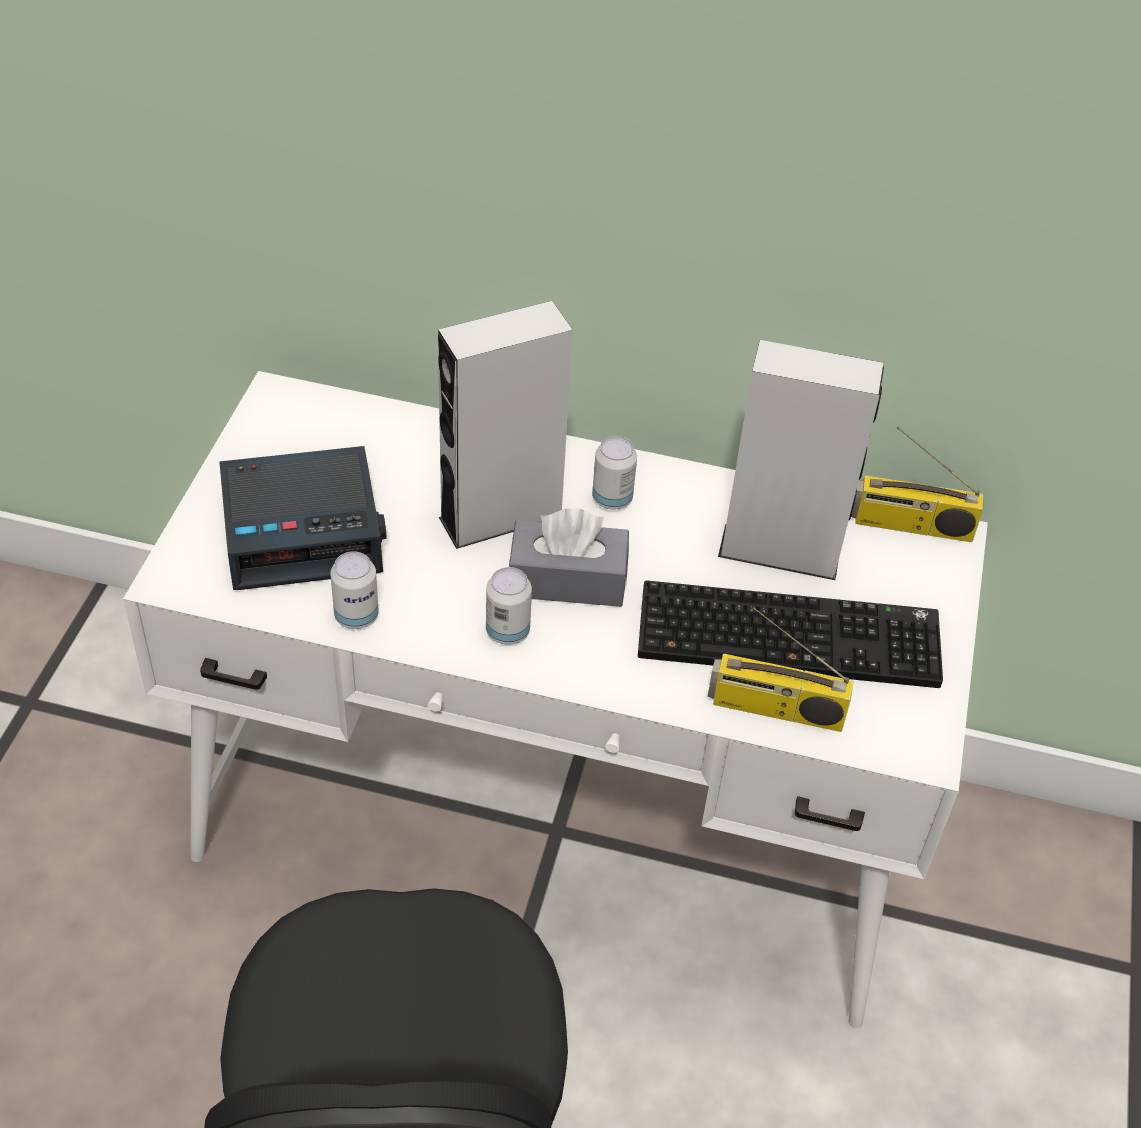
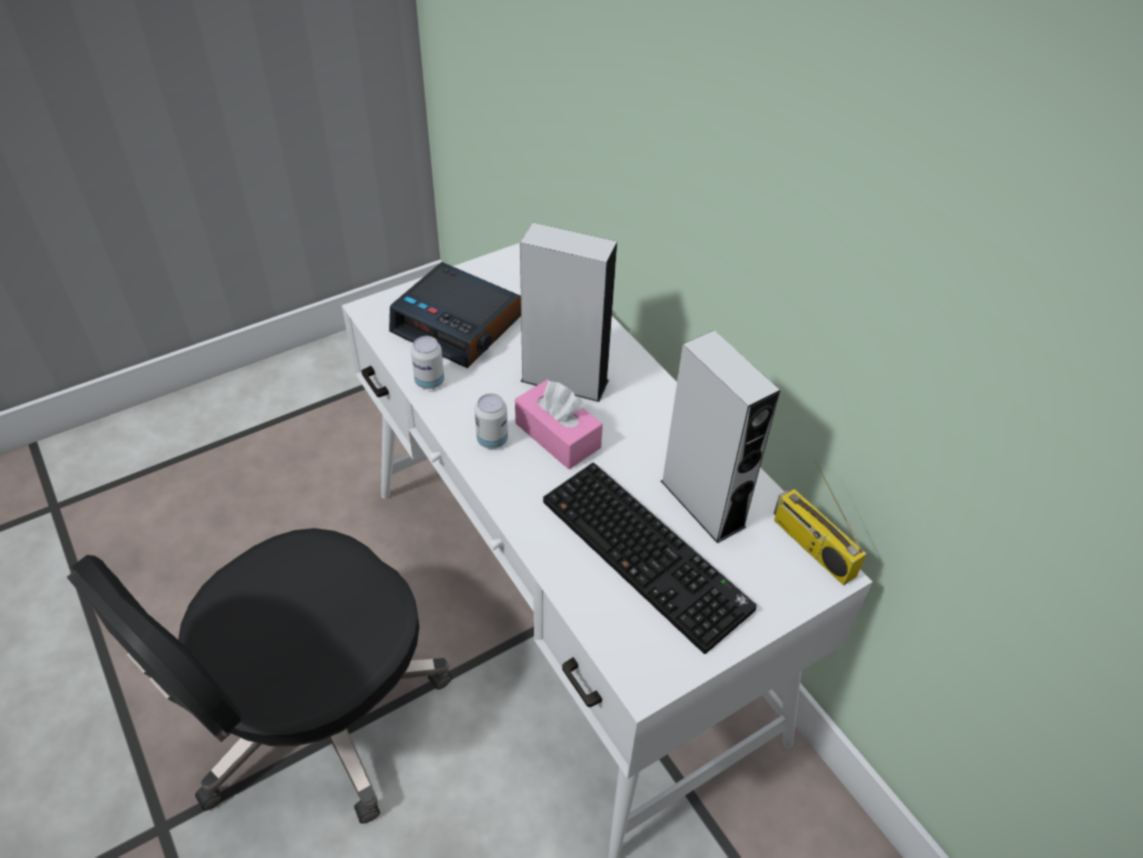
camera: 45 degrees right, 0 degrees up
grey tissue box [509,508,629,607] -> pink tissue box [515,379,603,469]
can [592,436,637,510] -> none
radio [708,607,853,732] -> none

